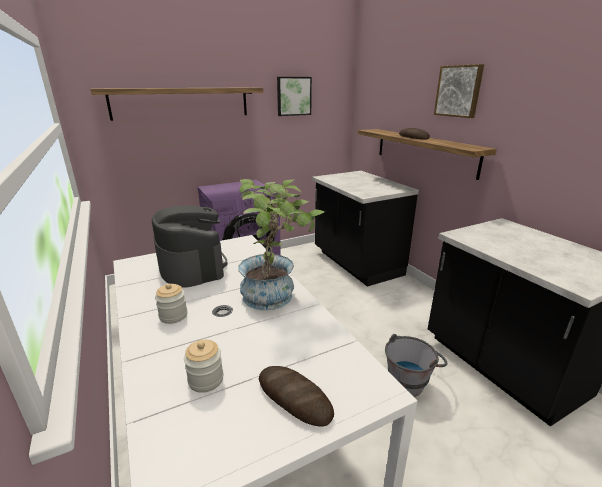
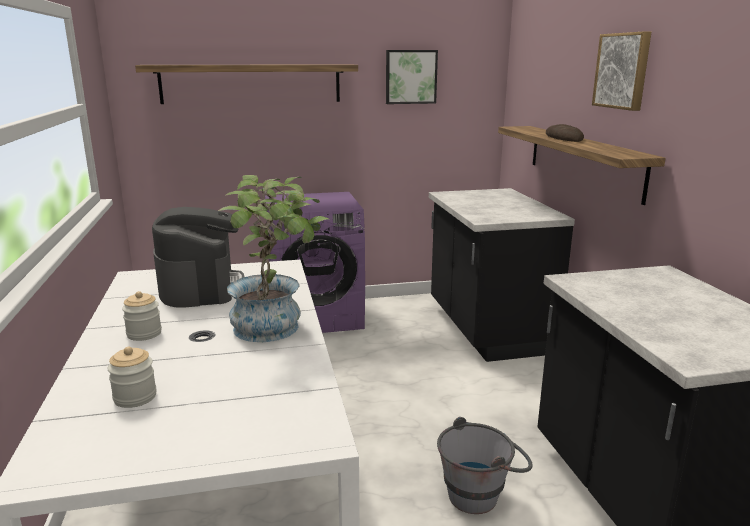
camera: 15 degrees right, 5 degrees down
bread [259,366,334,427] -> none

